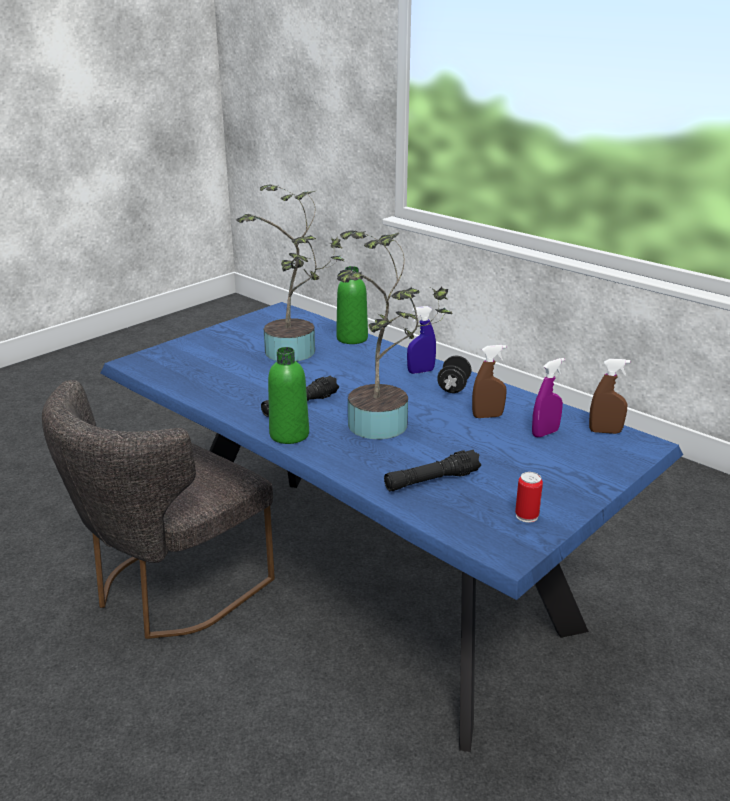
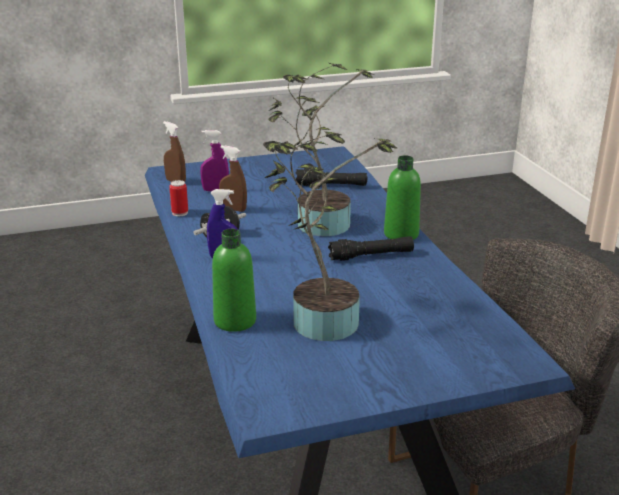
camera: 150 degrees left, 0 degrees up
can [515,472,543,523] -> can moved to [169,180,188,216]

